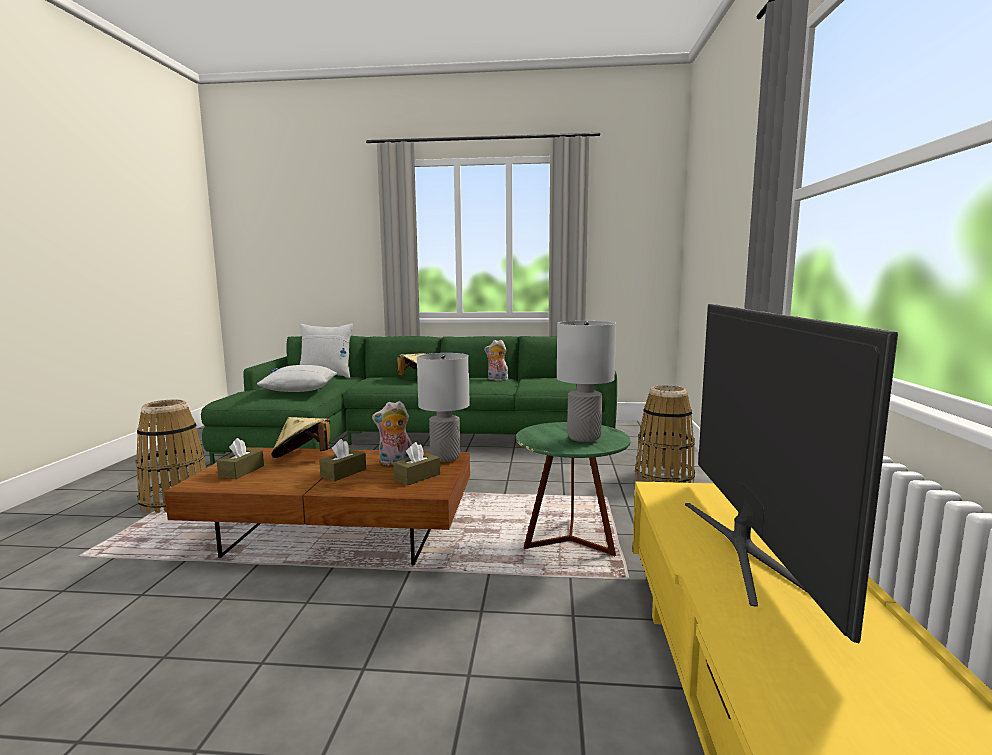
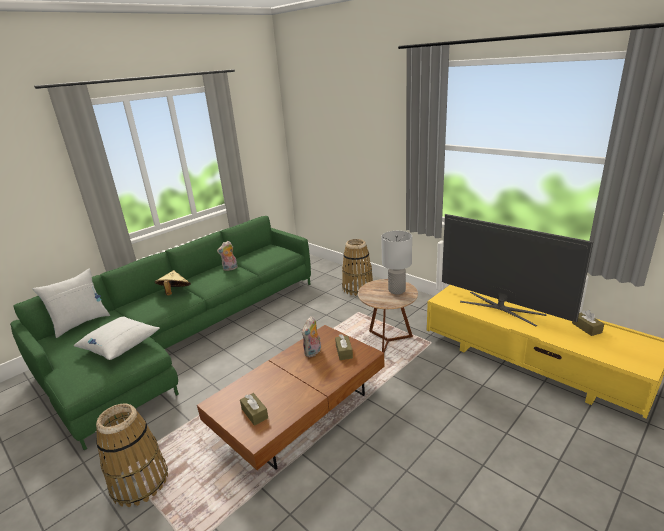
camera: 50 degrees left, 15 degrees up
beige hat [271,417,330,458] -> none
brown tissue box [319,439,366,481] -> brown tissue box moved to [572,310,604,336]
grey table lamp [417,353,470,462] -> none
green side table [516,422,631,556] -> brown side table [358,279,418,353]

